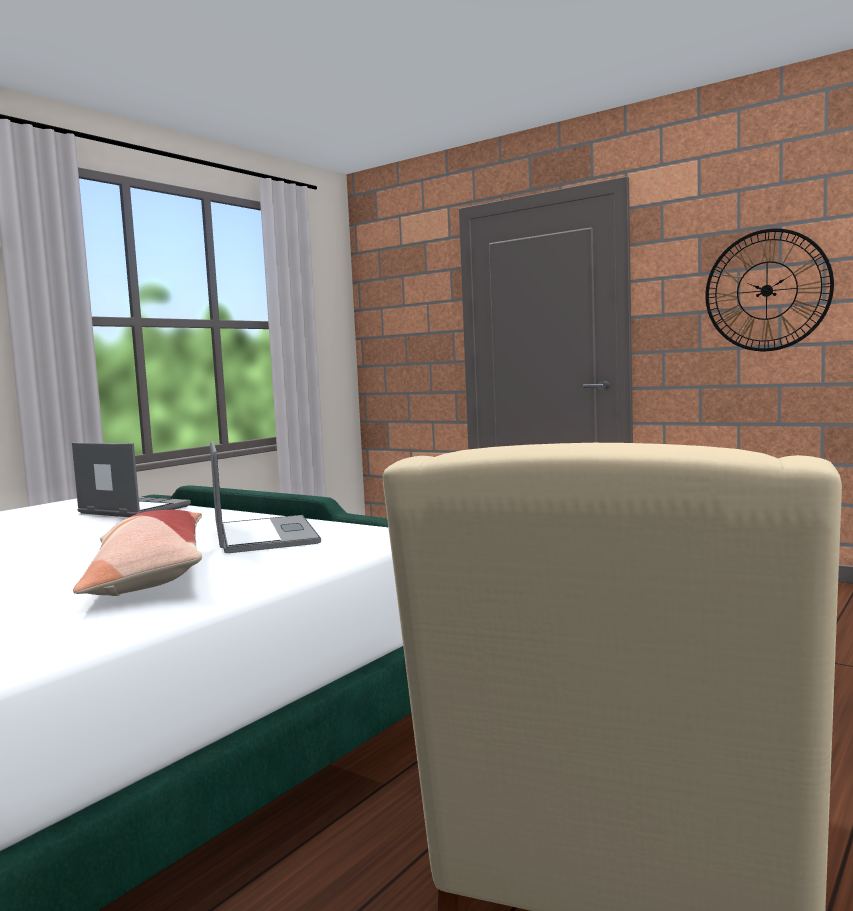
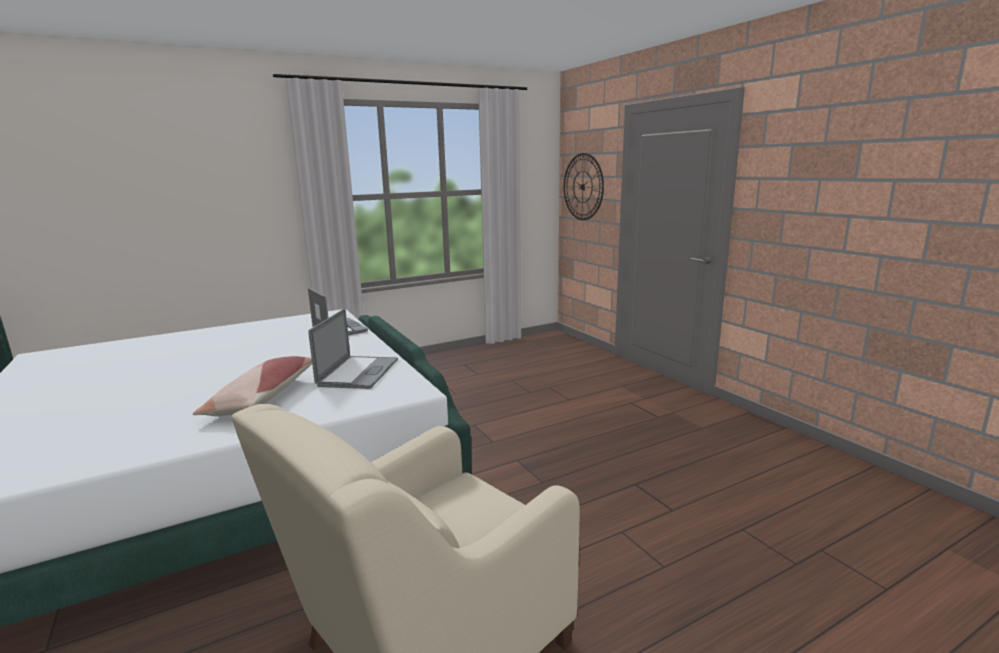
camera: 25 degrees right, 10 degrees up
wall clock [705,229,834,351] -> wall clock moved to [564,153,604,220]

